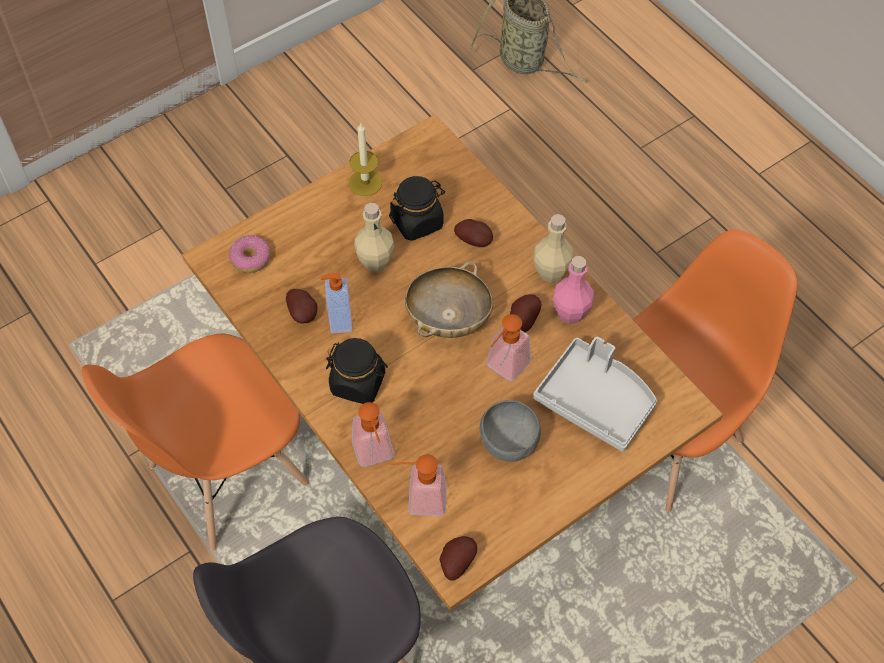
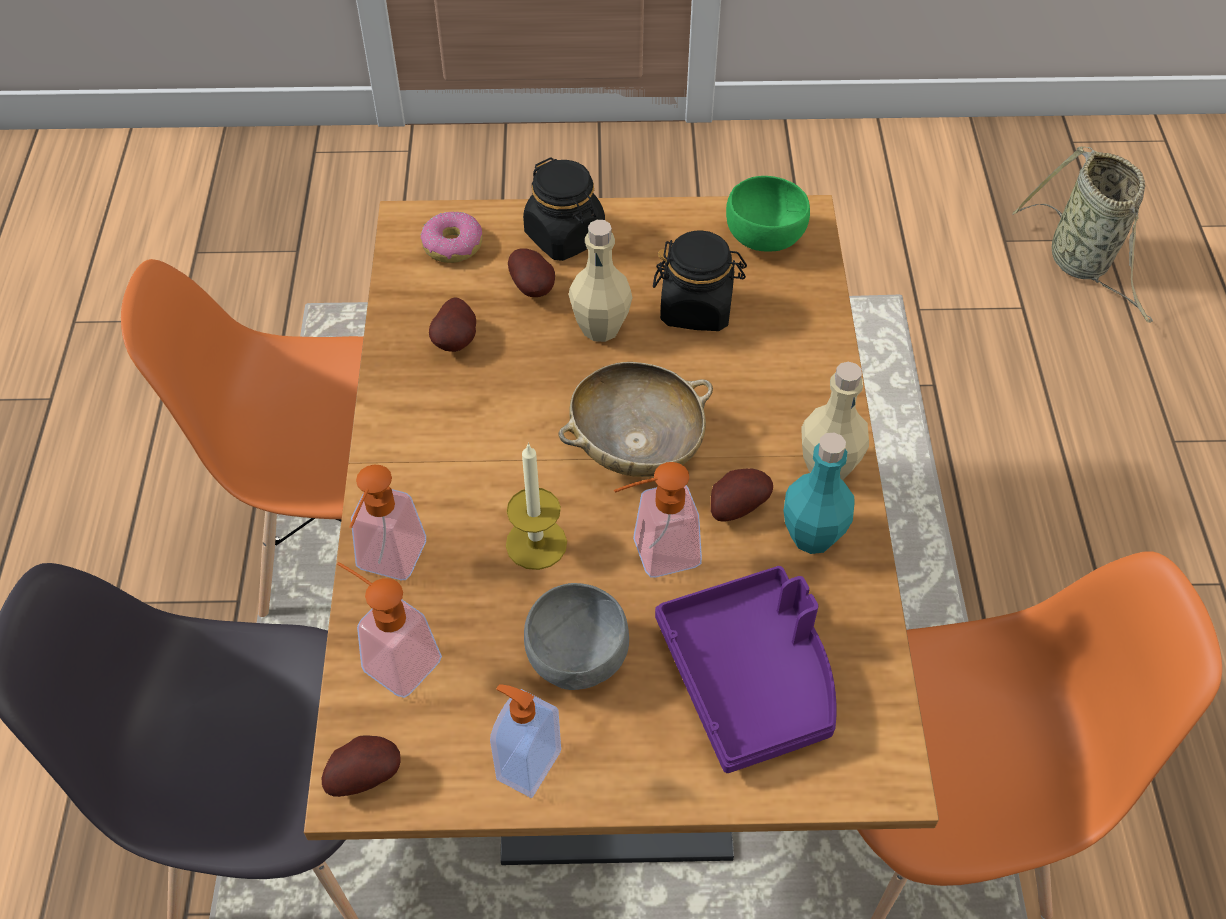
camera: 35 degrees right, 5 degrees down
soap dispenser [321,273,352,334] -> soap dispenser moved to [490,684,561,798]
black jar [326,338,388,404] -> black jar moved to [523,157,605,261]
candle [349,122,382,196] -> candle moved to [506,442,567,570]
potato [454,219,493,247] -> potato moved to [508,249,555,297]
grey tray [533,337,657,452] -> purple tray [655,566,836,773]
pink bottle [553,256,594,324] -> turquoise bottle [783,432,855,554]
none -> green bowl [726,176,810,251]

